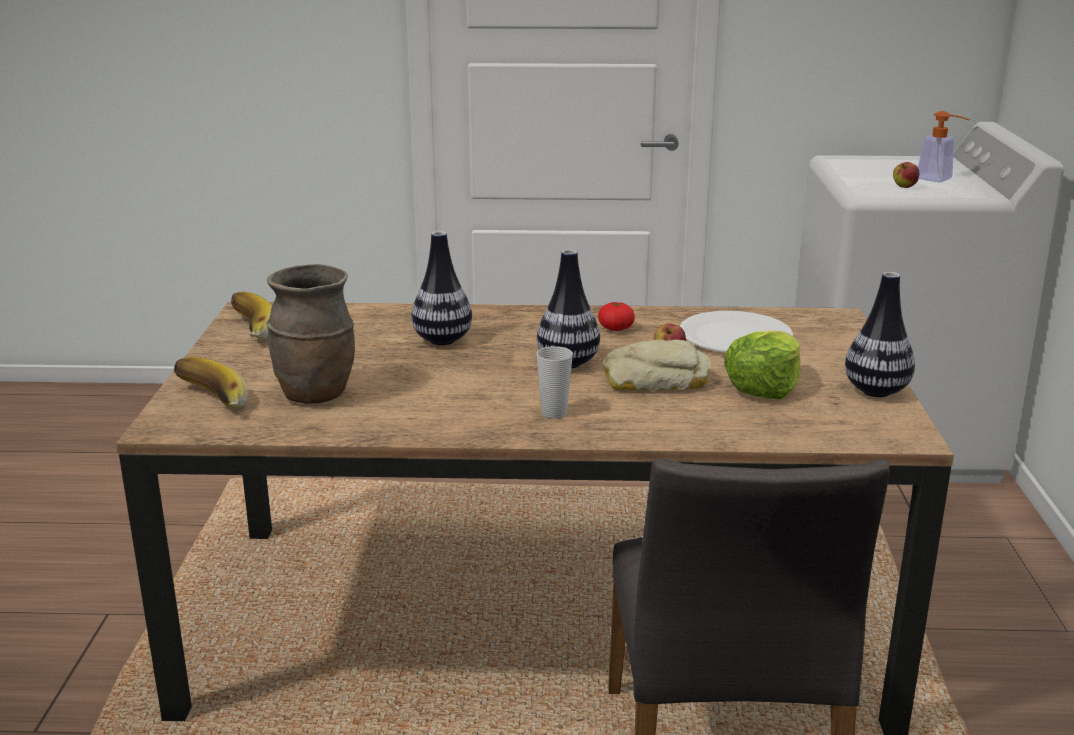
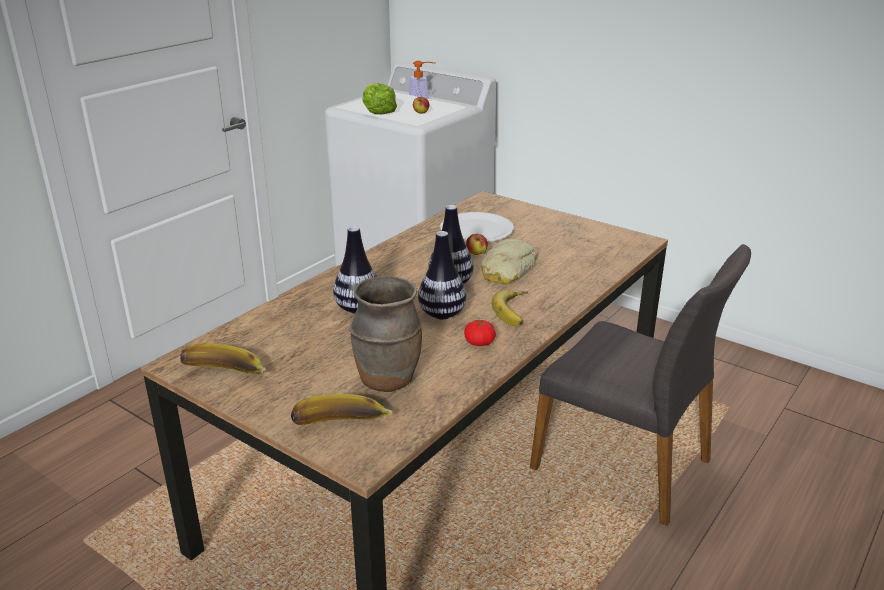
camera: 55 degrees left, 5 degrees up
cup [537,346,573,419] -> banana [492,289,528,326]
tomato [598,302,635,331] -> tomato moved to [464,320,496,346]
lettuce [724,331,800,400] -> lettuce moved to [362,83,397,114]
vase [845,272,915,397] -> vase moved to [418,231,466,319]

